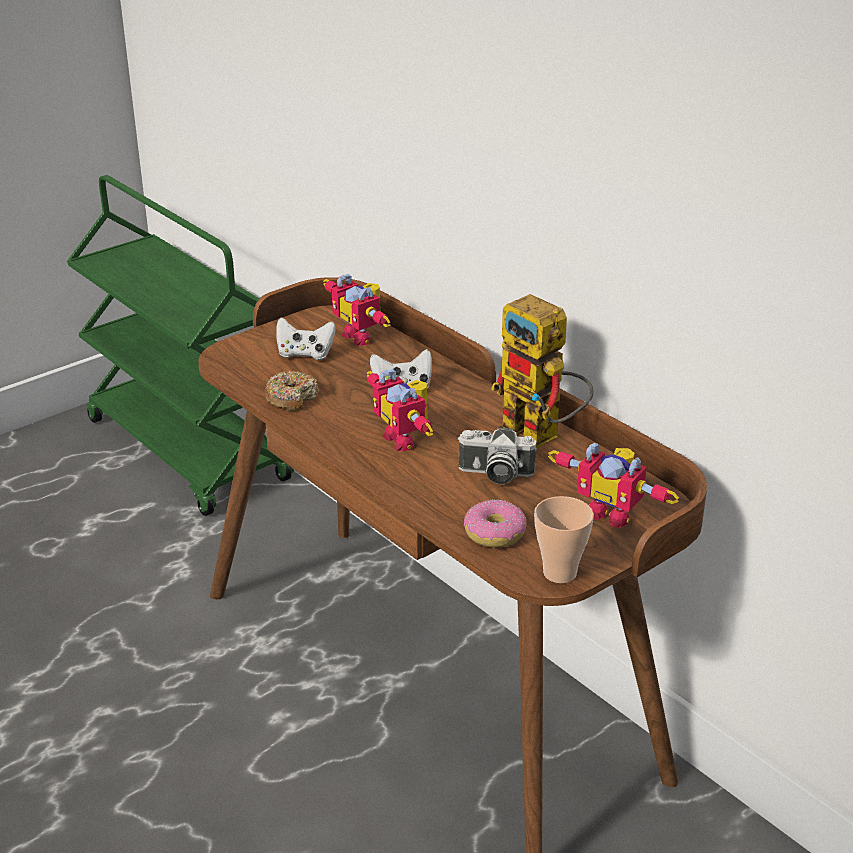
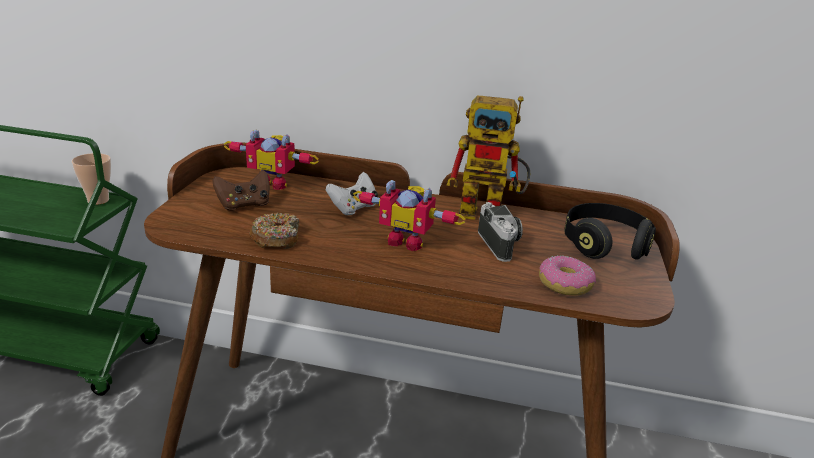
camera: 40 degrees left, 5 degrees down
white game controller [276,318,336,360] -> brown game controller [212,170,270,211]
camera [457,428,537,484] -> camera turned 75 degrees counterclockwise [478,202,523,262]
cup [534,496,594,583] -> cup moved to [72,153,111,205]
toy robot [548,442,679,528] -> black headphones [564,203,656,260]

